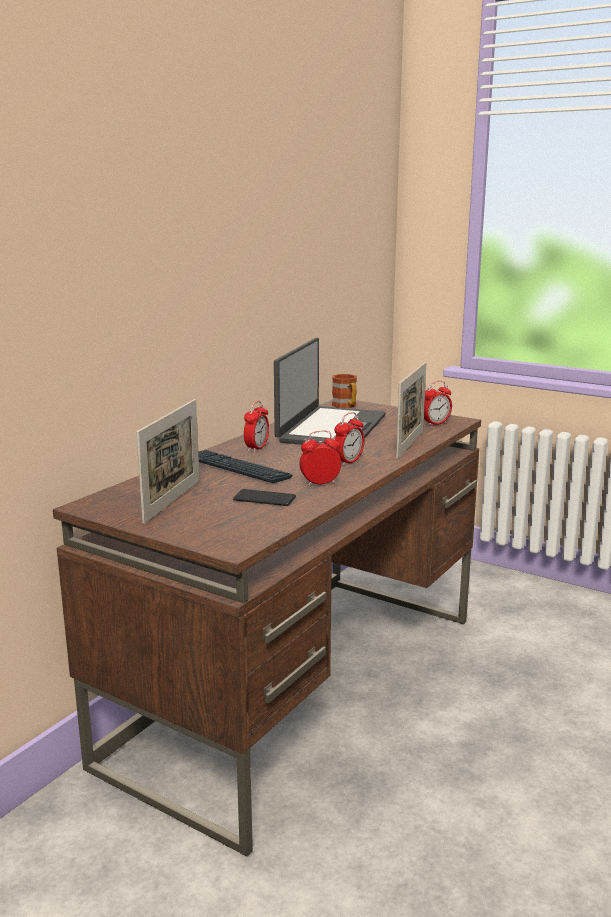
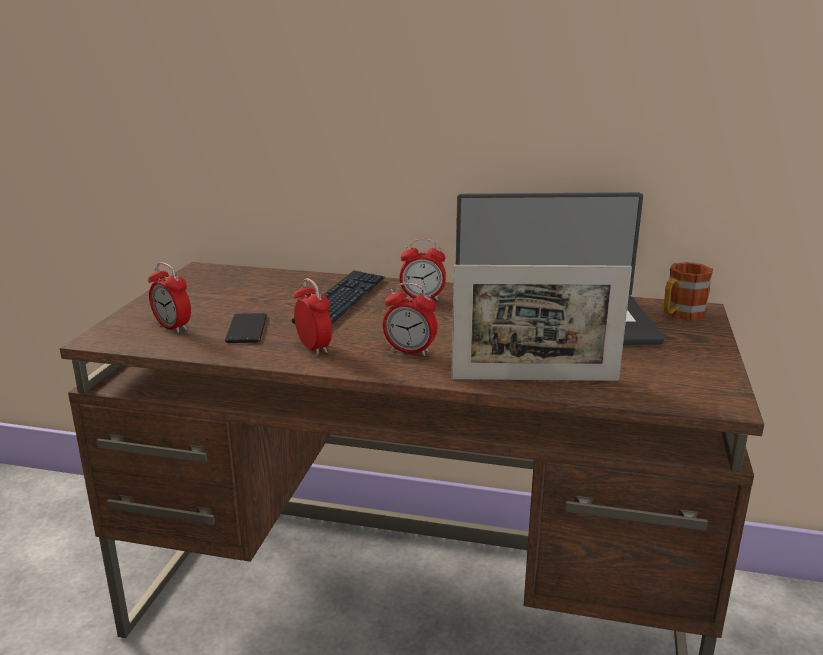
camera: 70 degrees right, 5 degrees up
picture frame [136,399,200,524] -> none
alarm clock [424,381,452,426] -> alarm clock moved to [148,262,191,333]

